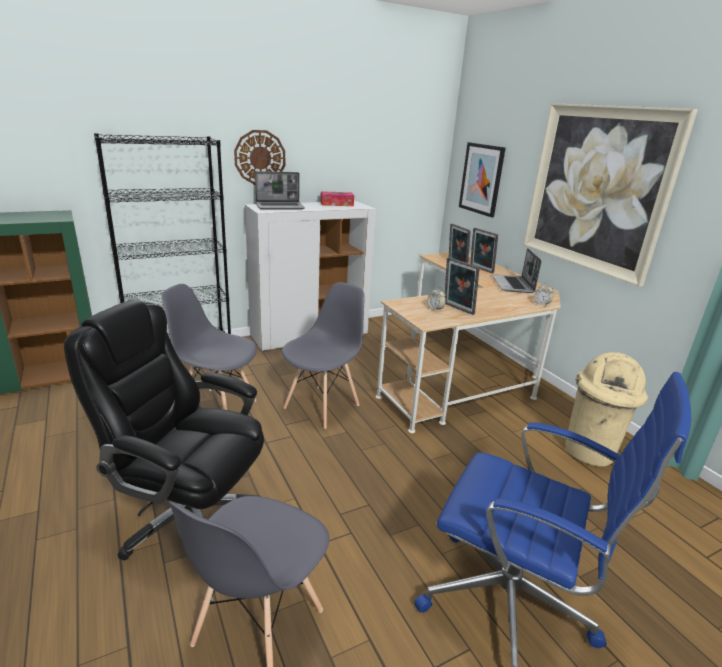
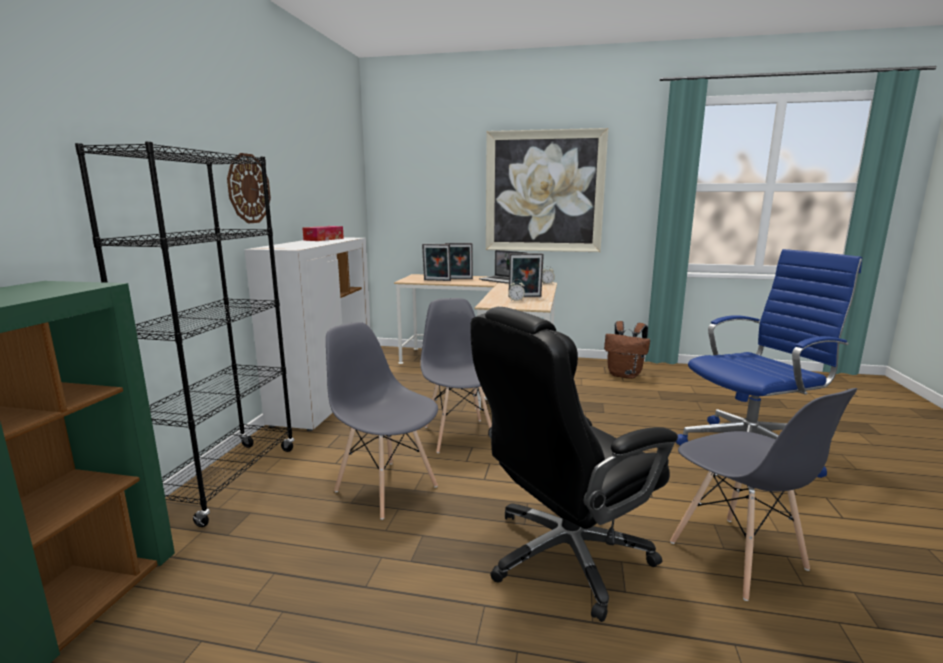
camera: 50 degrees left, 10 degrees down
grey chair [162,284,257,410] -> grey chair turned 75 degrees clockwise [326,322,438,520]
laptop [255,171,305,210] -> none
picture [459,142,505,217] -> none
beige trash can [565,352,648,467] -> brown backpack [604,321,650,379]

